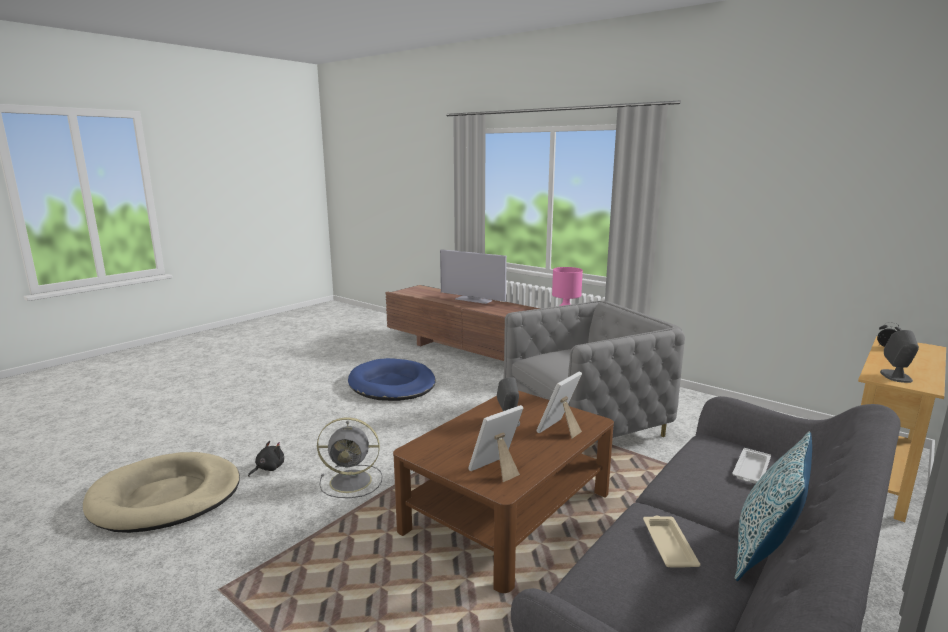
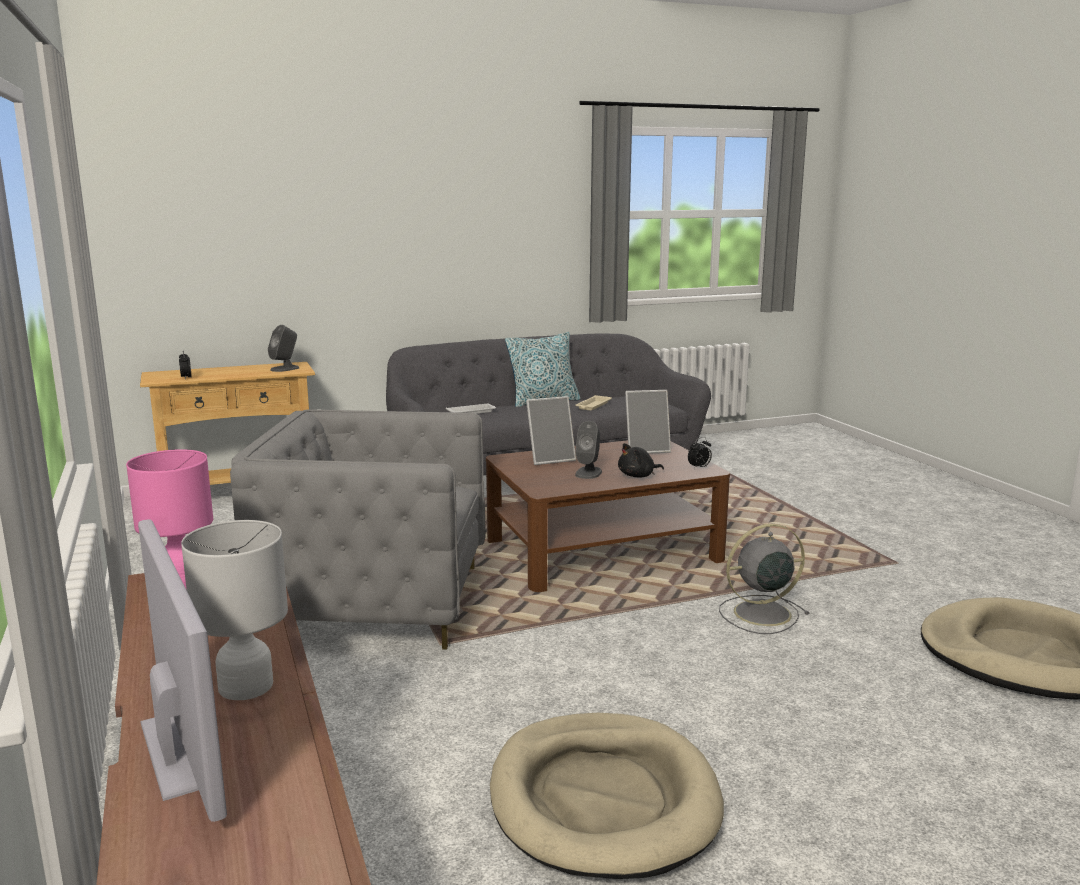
camera: 150 degrees left, 0 degrees up
black plush toy [248,441,284,477] -> black plush toy moved to [618,443,664,477]
grey fan [317,418,382,498] -> grey fan turned 45 degrees counterclockwise [719,524,810,634]
blue dog bed [348,358,435,401] -> beige dog bed [490,713,724,879]
none -> grey table lamp [181,520,288,700]
none -> alarm clock [688,437,712,469]

